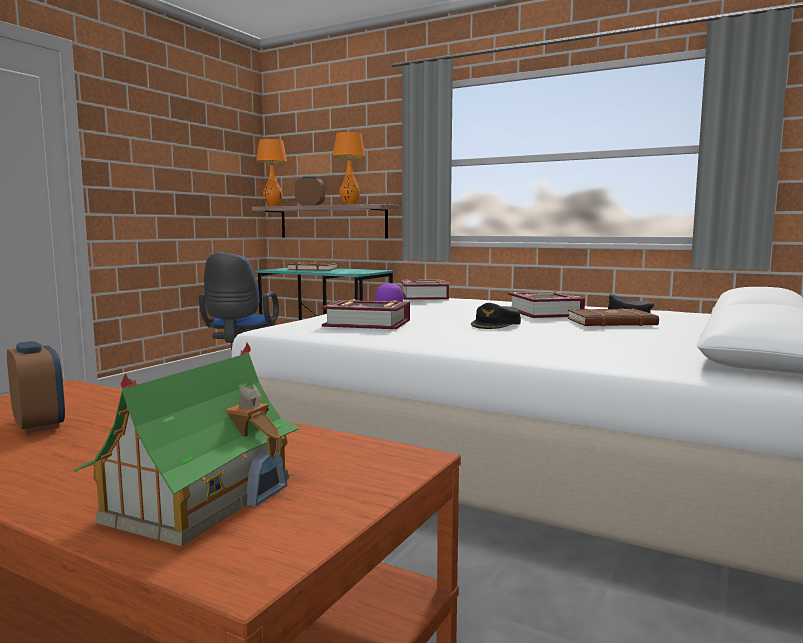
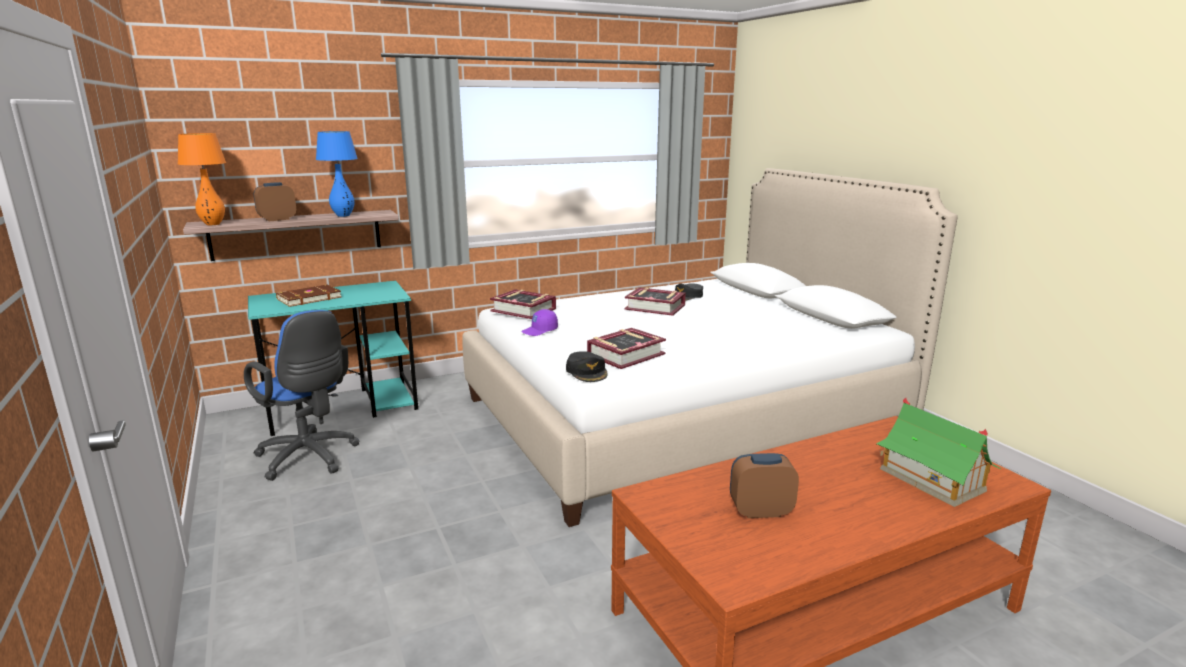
camera: 55 degrees left, 10 degrees up
orange table lamp [333,132,366,205] -> blue table lamp [316,131,358,217]
black cap [471,303,521,329] -> black cap moved to [566,351,608,382]
brown book [568,308,659,326] -> none

